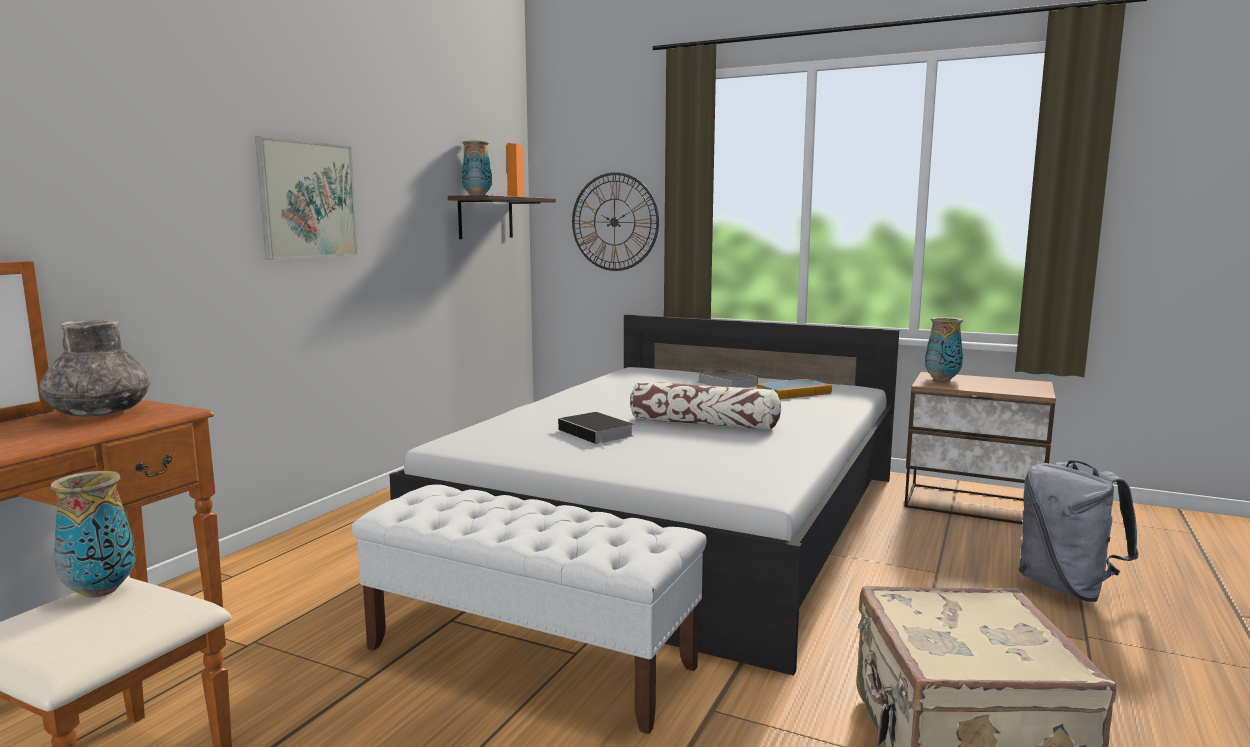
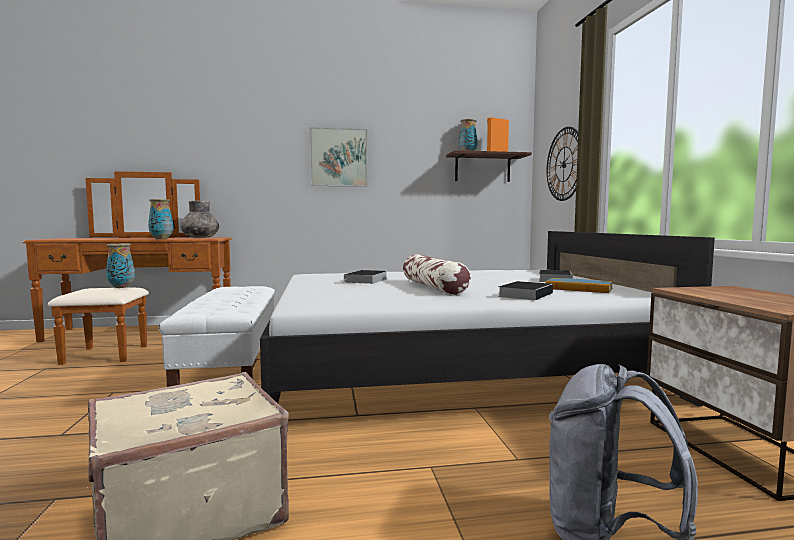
camera: 55 degrees right, 5 degrees down
vase [925,317,963,381] -> vase moved to [148,199,173,239]
none -> book [498,281,553,300]

